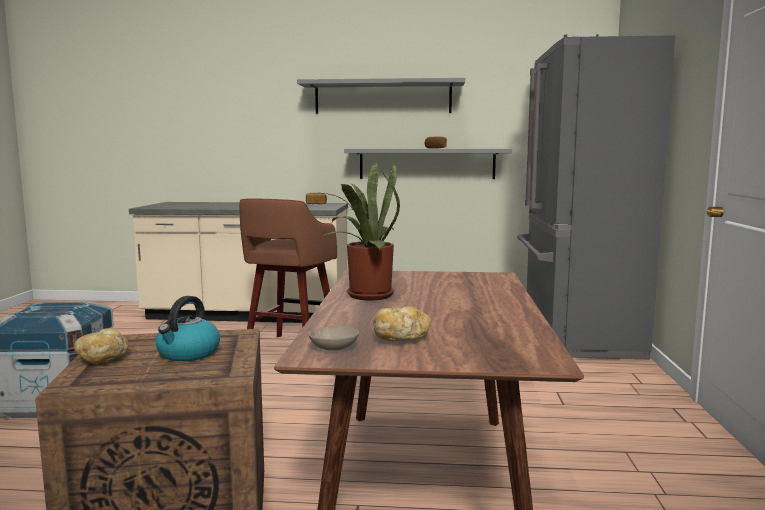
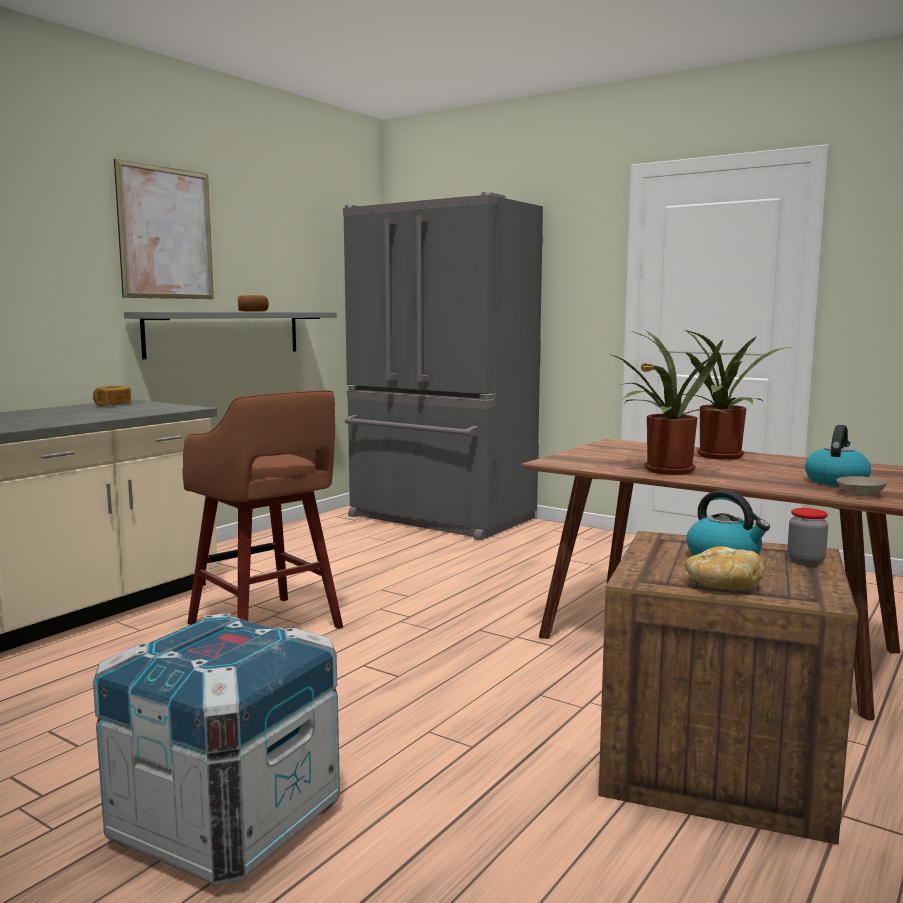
camera: 60 degrees left, 0 degrees up
grey shelf [297,78,465,114] -> picture [114,159,214,299]
bread [373,306,431,341] -> kettle [805,425,871,486]
none -> potted plant [683,329,792,460]
none -> jar [787,508,828,565]

